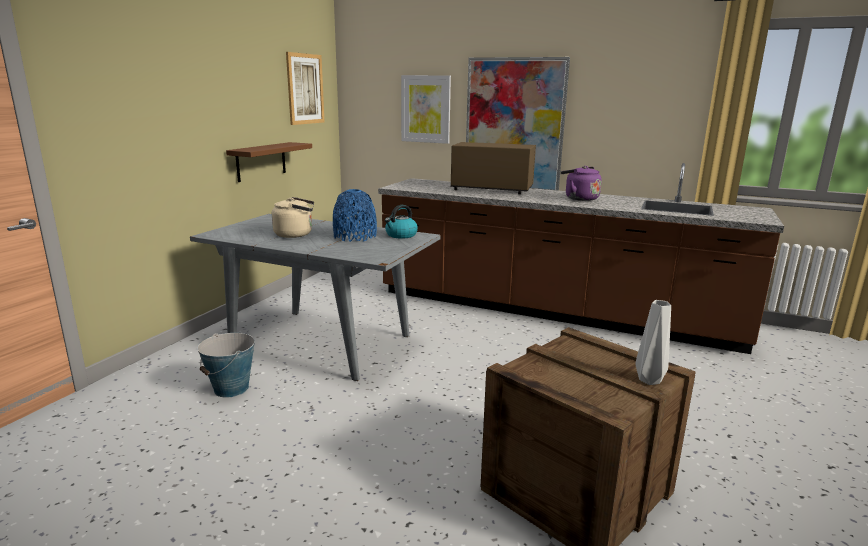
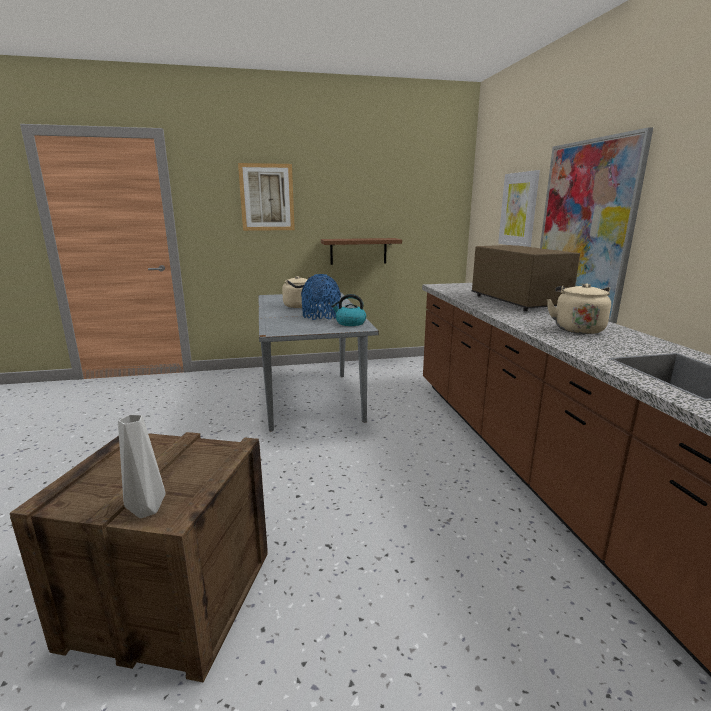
camera: 55 degrees right, 0 degrees up
bucket [197,333,255,398] -> none
picture [286,52,325,125] -> picture moved to [238,163,295,231]
purple kettle [561,166,602,201] -> beige kettle [547,283,611,334]

